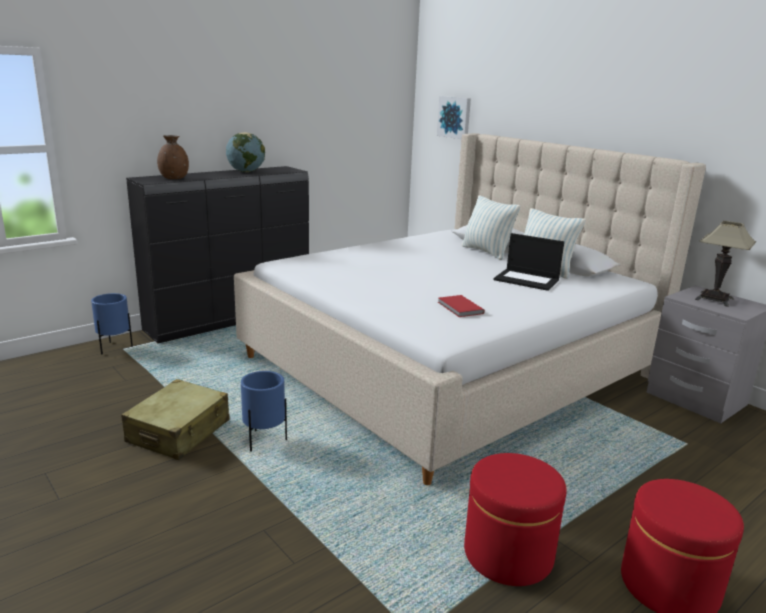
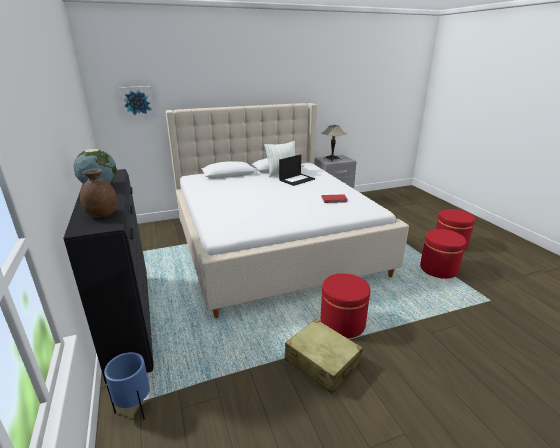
camera: 70 degrees left, 5 degrees up
blue planter [241,371,287,452] -> red ottoman [320,273,370,338]
pillow [461,195,520,260] -> none

